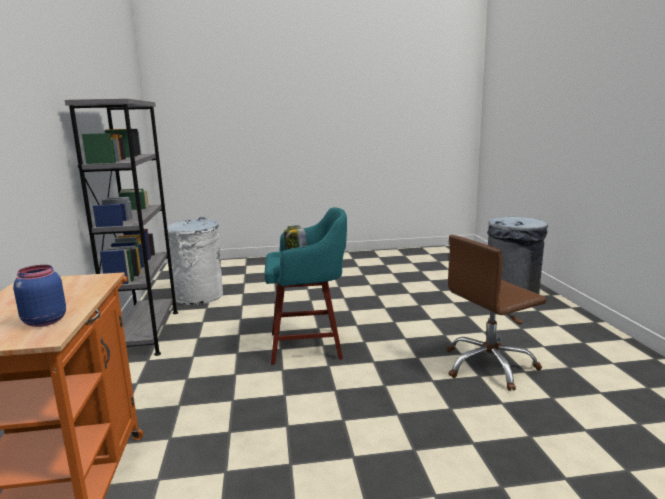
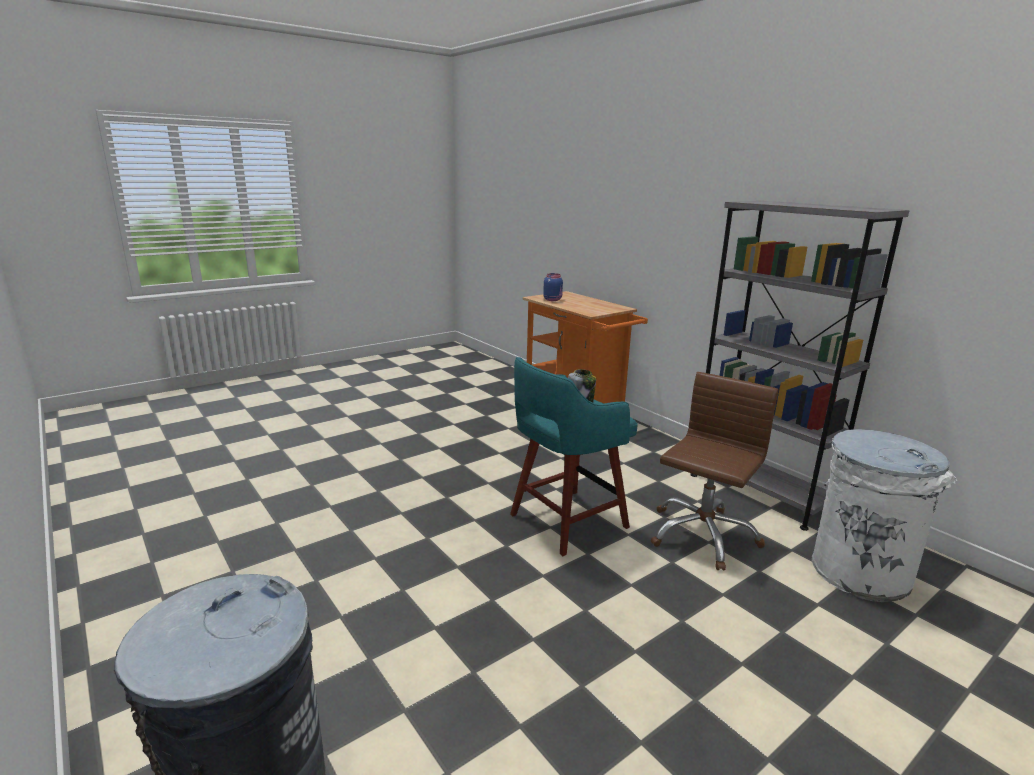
camera: 150 degrees right, 5 degrees up
brown office chair [447,235,546,391] -> brown office chair moved to [651,372,779,570]

